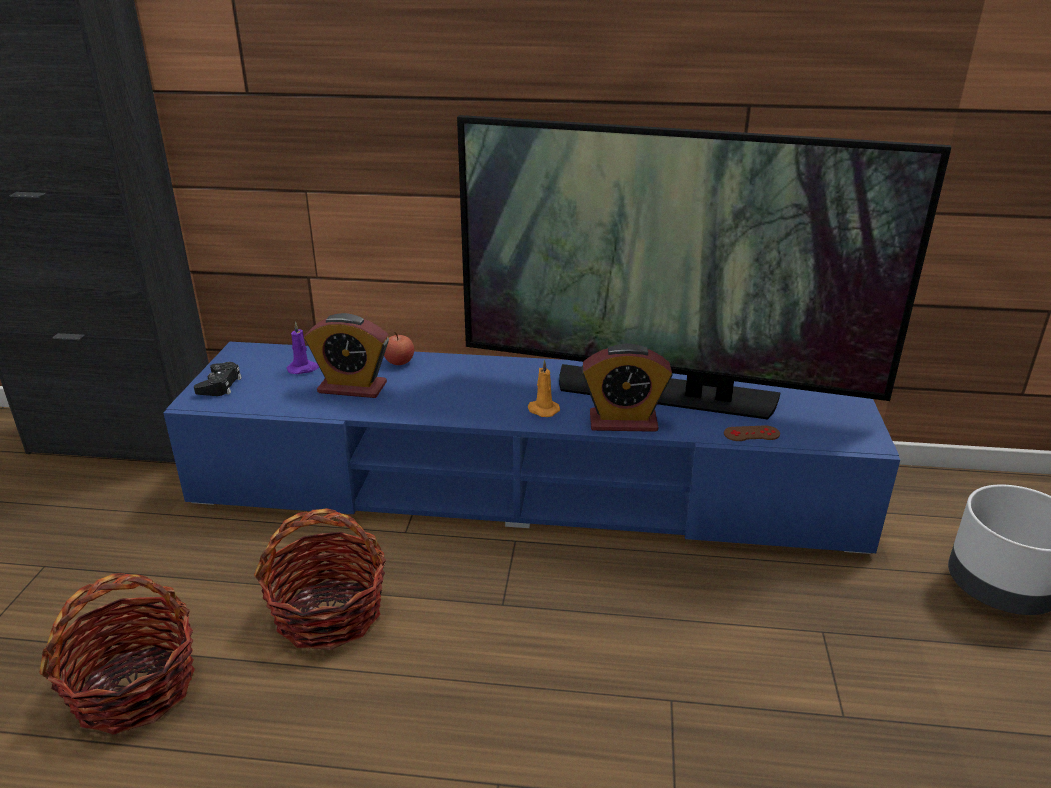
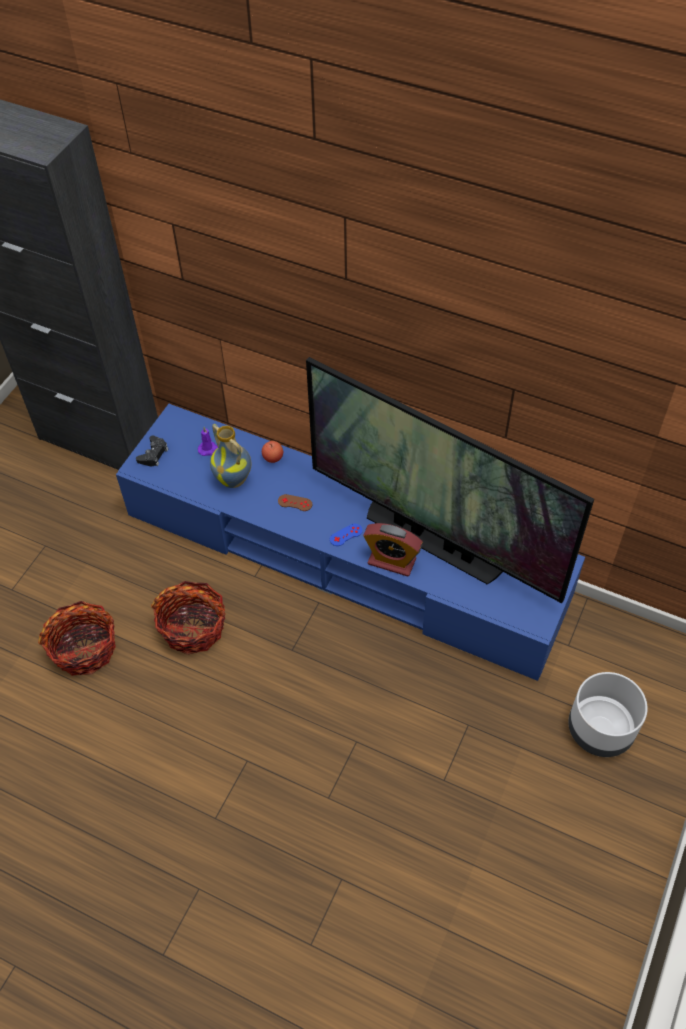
camera: 20 degrees right, 25 degrees up
alarm clock [304,313,389,398] -> vase [210,424,252,488]
orange candle [528,359,560,417] -> blue game controller [330,524,363,546]
brown game controller [724,425,780,441] -> brown game controller moved to [278,494,312,511]

